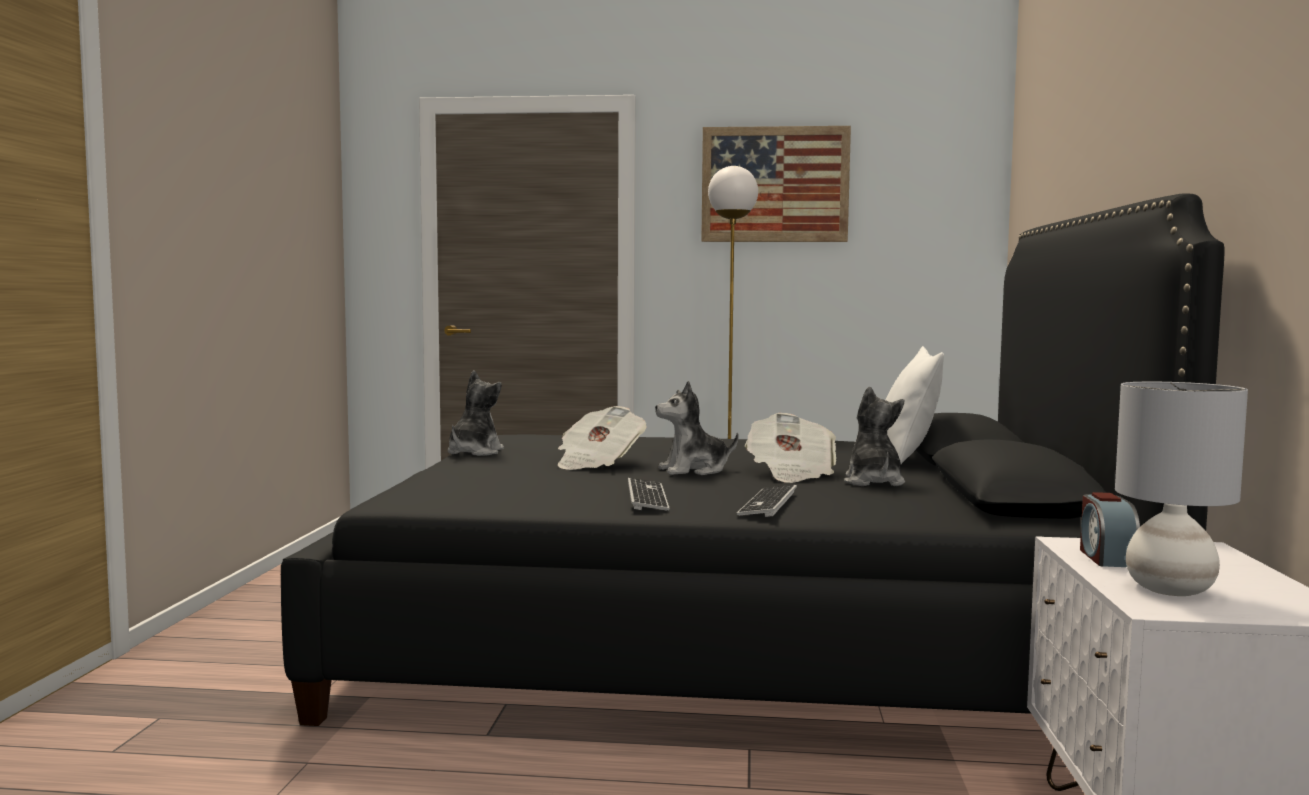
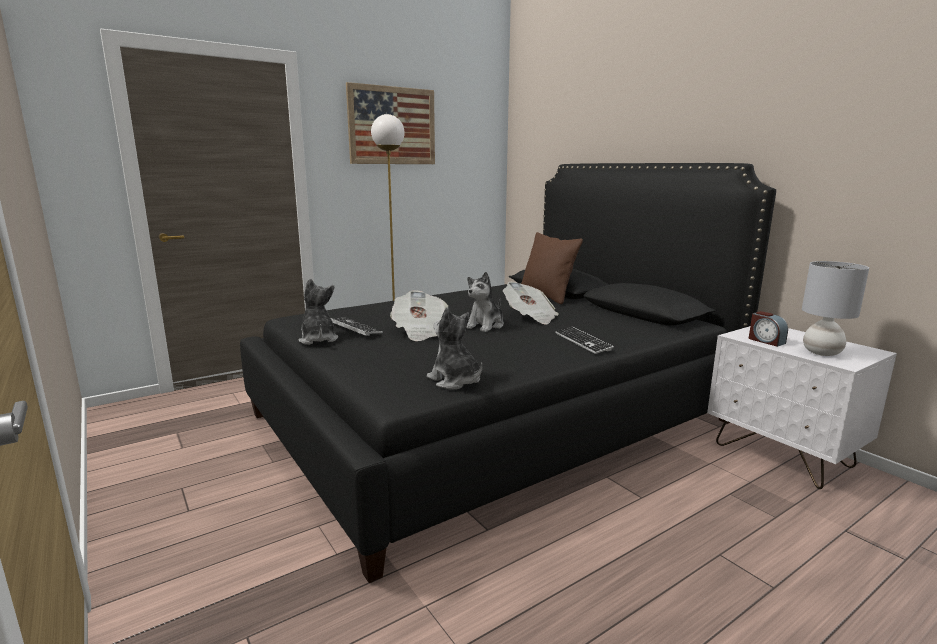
camera: 40 degrees left, 10 degrees up
keyboard [628,478,670,511] -> keyboard moved to [331,318,383,336]
plush toy [844,387,905,486] -> plush toy moved to [427,307,483,390]
white pillow [886,346,944,464] -> brown pillow [521,232,583,304]

